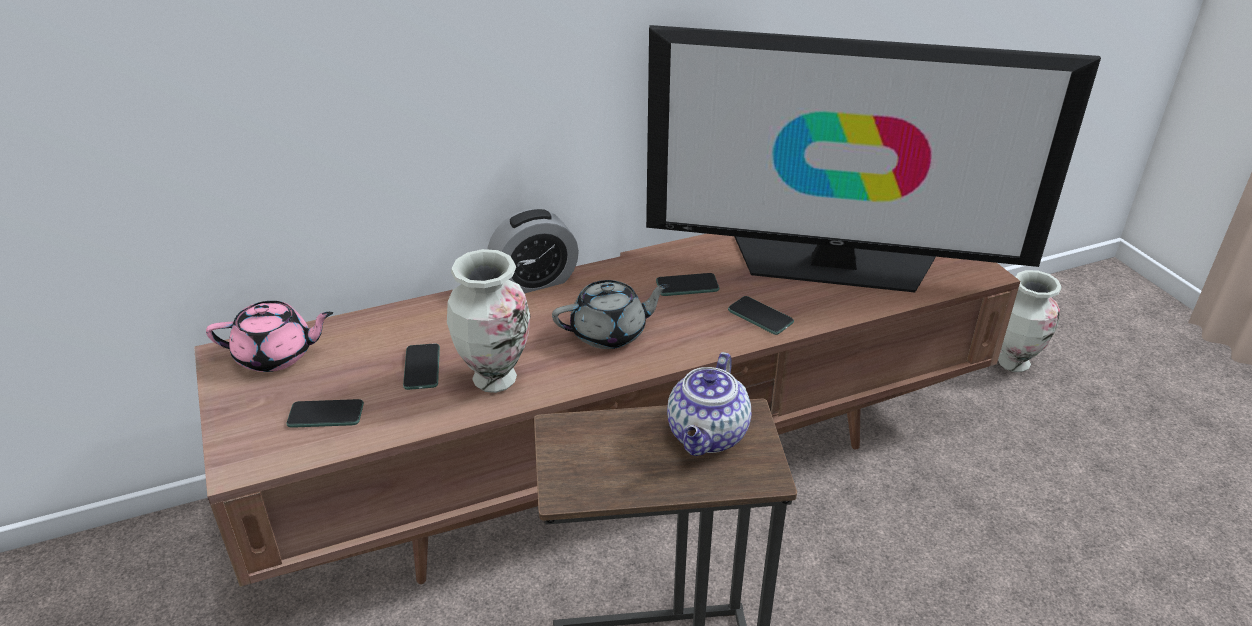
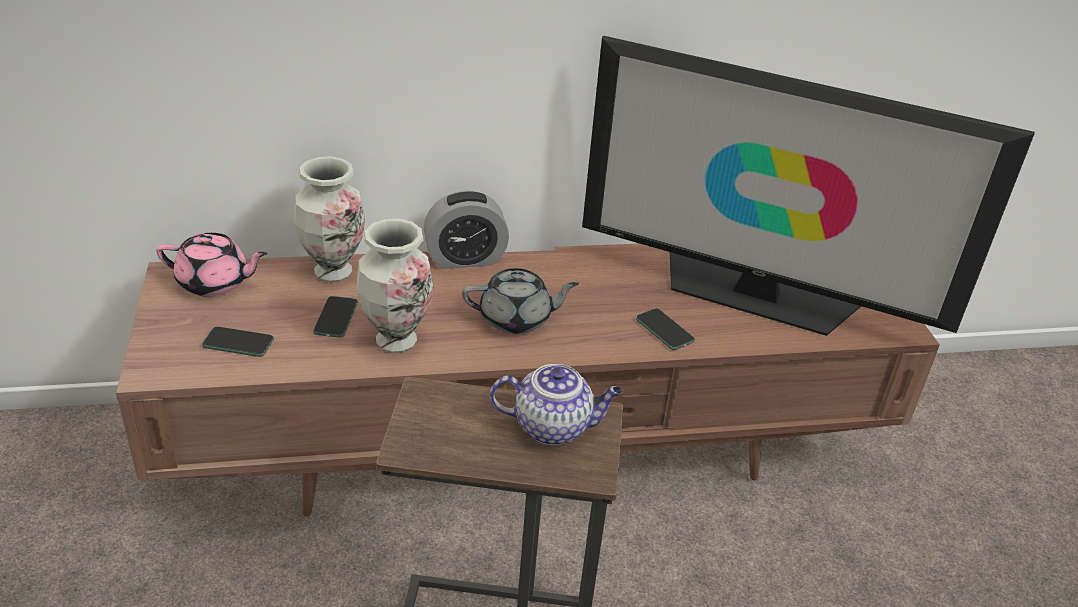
camera: 10 degrees right, 0 degrees up
phone [656,273,719,296] -> none
teapot [667,352,751,456] -> teapot turned 120 degrees counterclockwise [490,364,623,445]
vase [998,270,1061,372] -> vase moved to [294,156,365,282]

